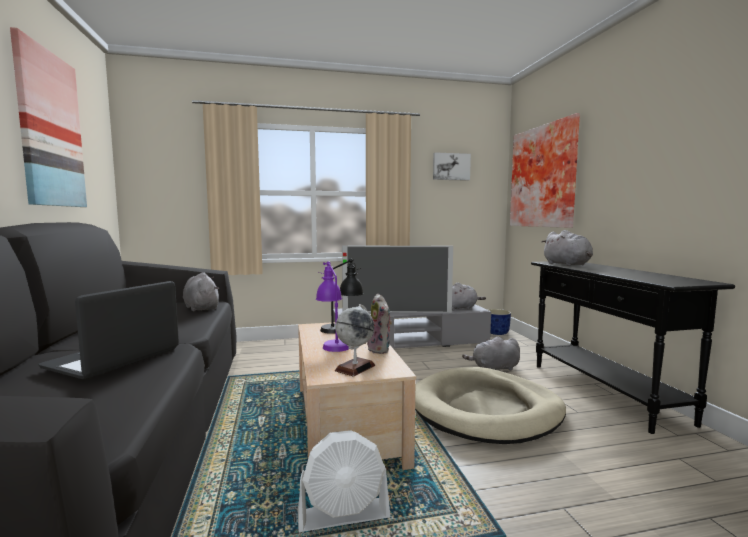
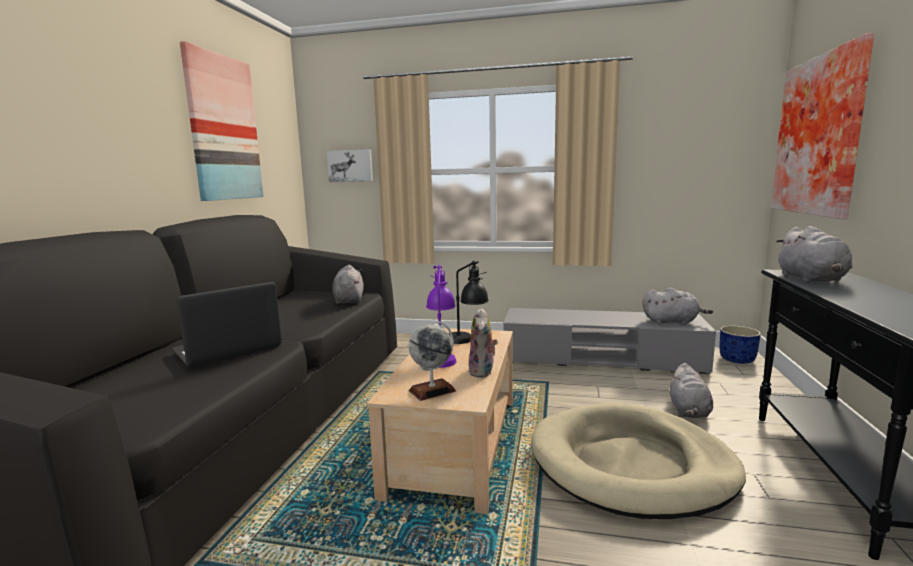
camera: 25 degrees right, 5 degrees up
white fan [298,430,390,532] -> none
television [342,245,453,313] -> none
picture [433,152,471,181] -> picture moved to [327,149,373,182]
grey plush toy [462,337,520,371] -> grey plush toy turned 90 degrees counterclockwise [670,363,713,418]

